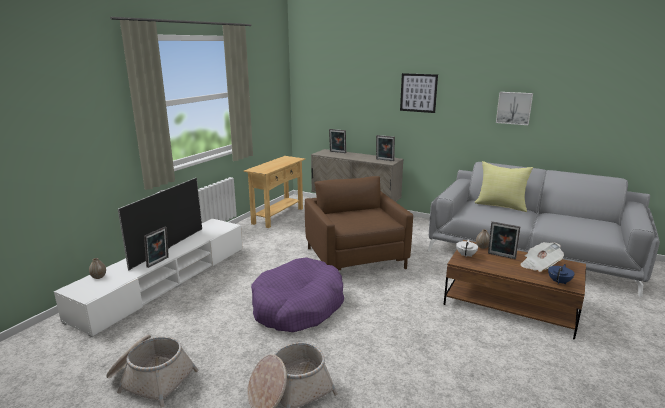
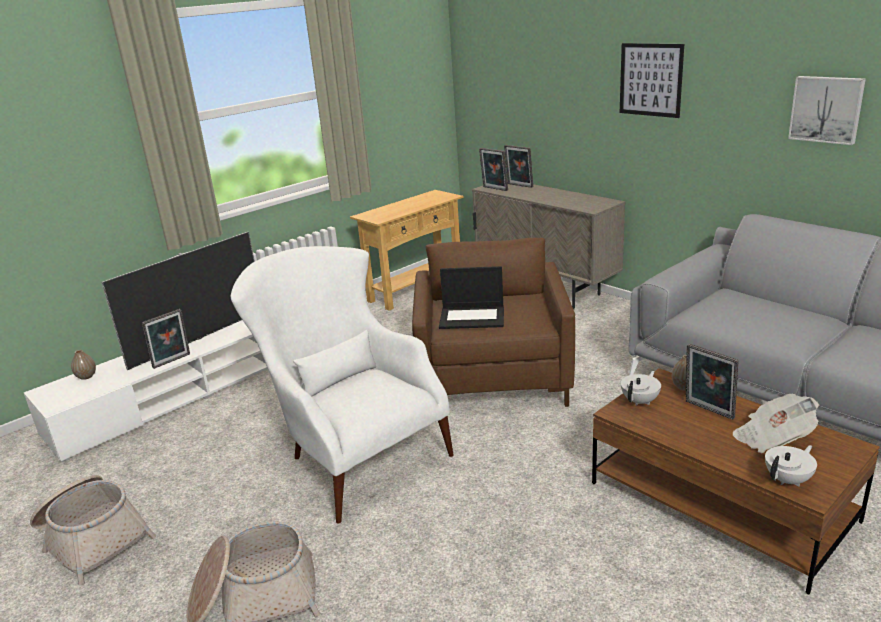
camera: 20 degrees right, 5 degrees up
purple dog bed [251,257,344,332] -> white armchair [231,246,454,524]
picture frame [376,135,395,161] -> picture frame moved to [479,148,508,191]
yellow pillow [474,161,533,212] -> none
blue teapot [548,264,575,284] -> white teapot [765,445,817,486]
none -> laptop [439,266,504,329]

